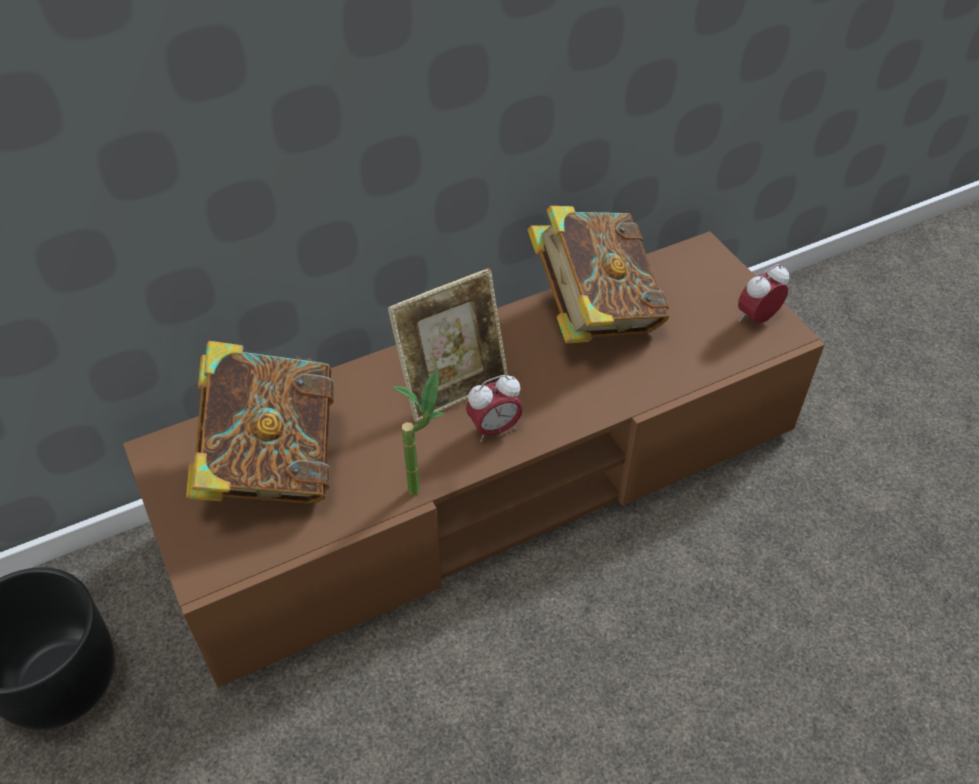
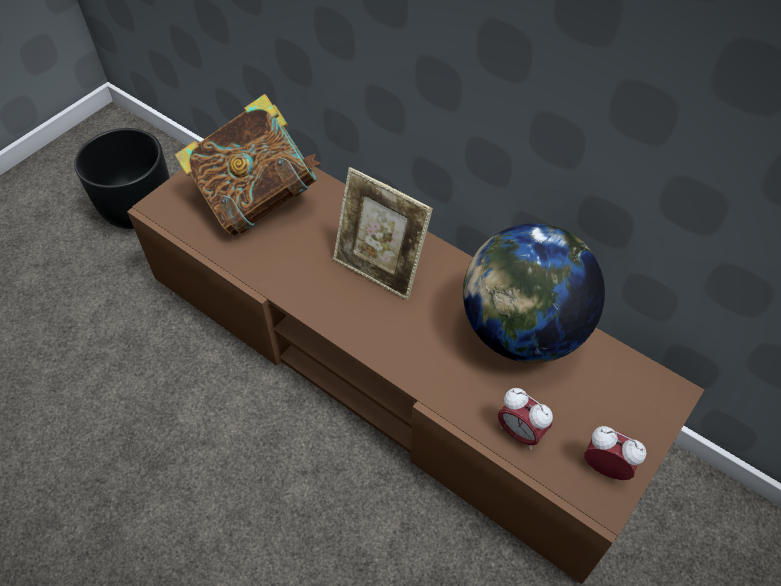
camera: 65 degrees right, 5 degrees up
potted plant [392,369,444,495] -> none
alarm clock [466,375,523,442] -> alarm clock moved to [498,388,553,450]
book [527,206,670,343] -> globe [463,223,605,363]

